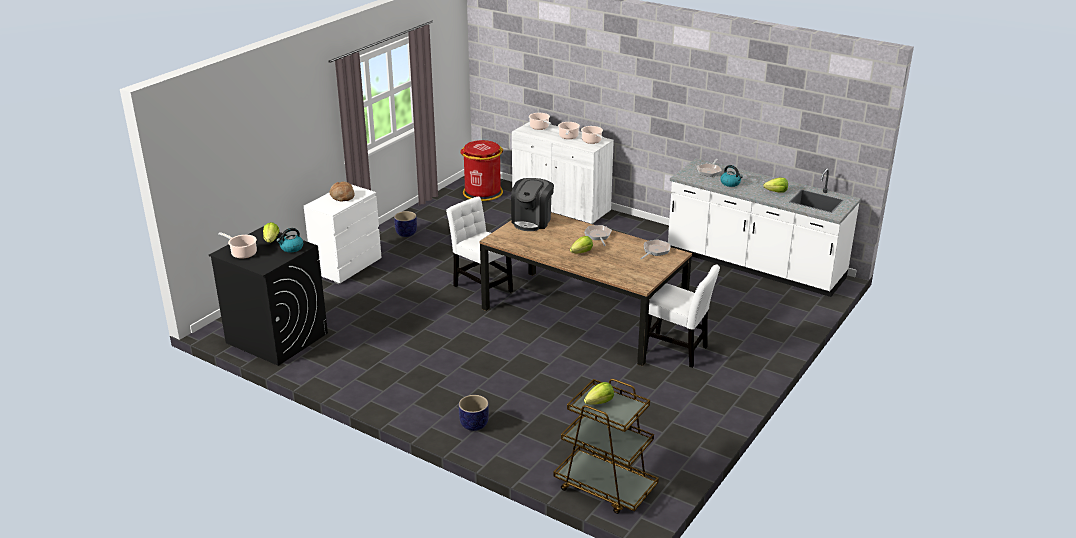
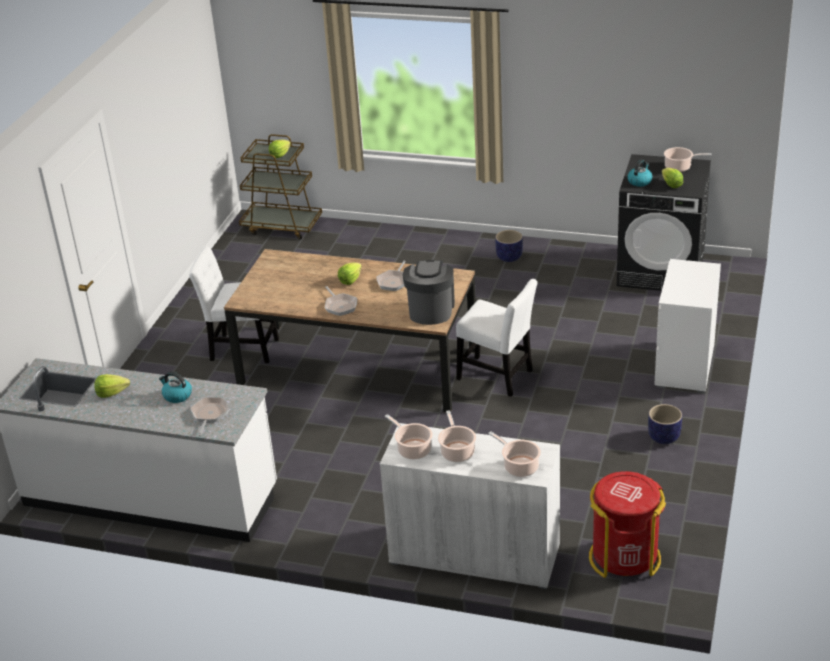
camera: 165 degrees right, 5 degrees up
bread [330,182,355,202] -> none
planter [459,395,489,431] -> planter moved to [495,230,523,262]
frying pan [640,239,670,259] -> frying pan moved to [376,261,406,291]

